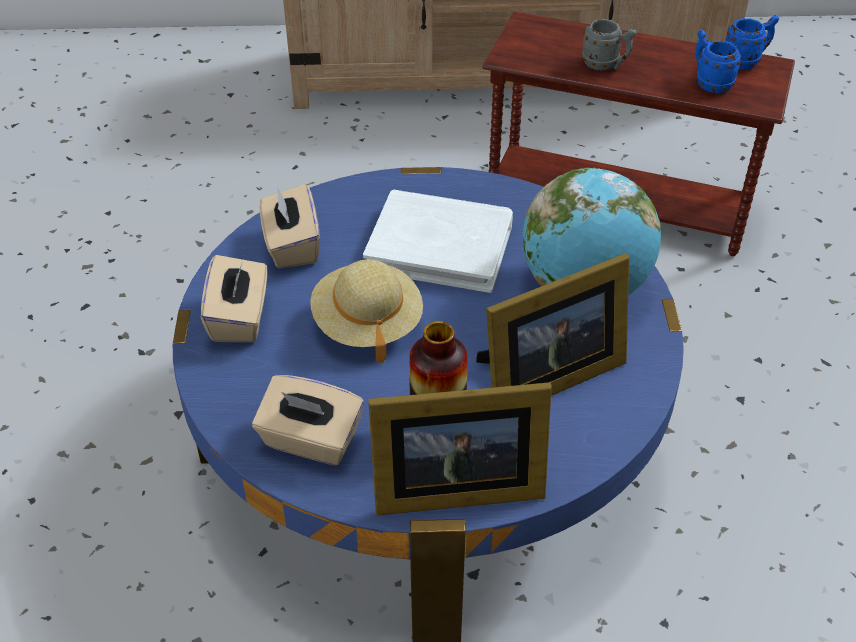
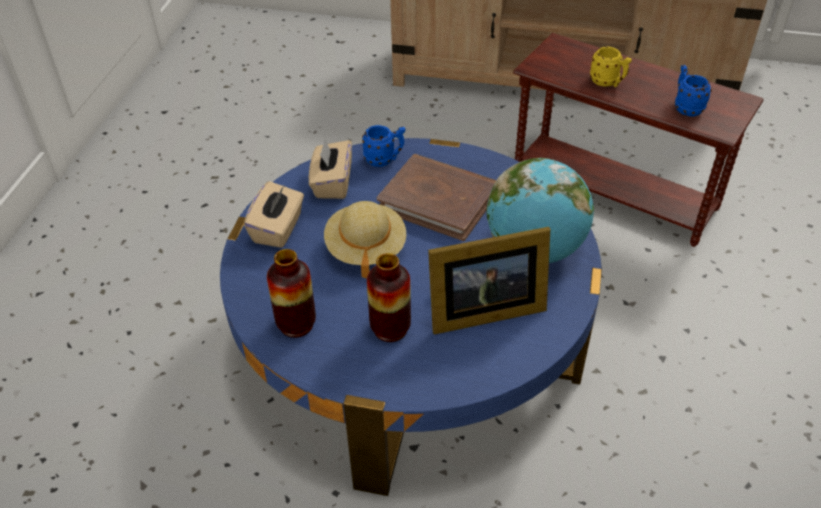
camera: 15 degrees right, 0 degrees up
beige tissue box [252,375,364,465] -> vase [267,249,316,338]
white book [363,190,513,293] -> brown book [377,154,496,241]
picture frame [368,382,552,516] -> none
grey mug [582,19,636,70] -> yellow mug [590,47,632,87]
blue mug [725,15,779,70] -> blue mug moved to [362,125,406,167]

